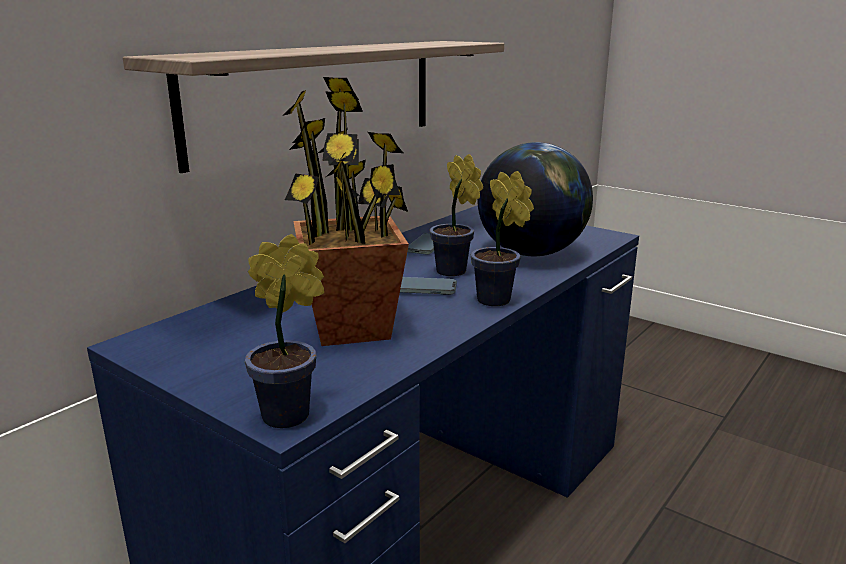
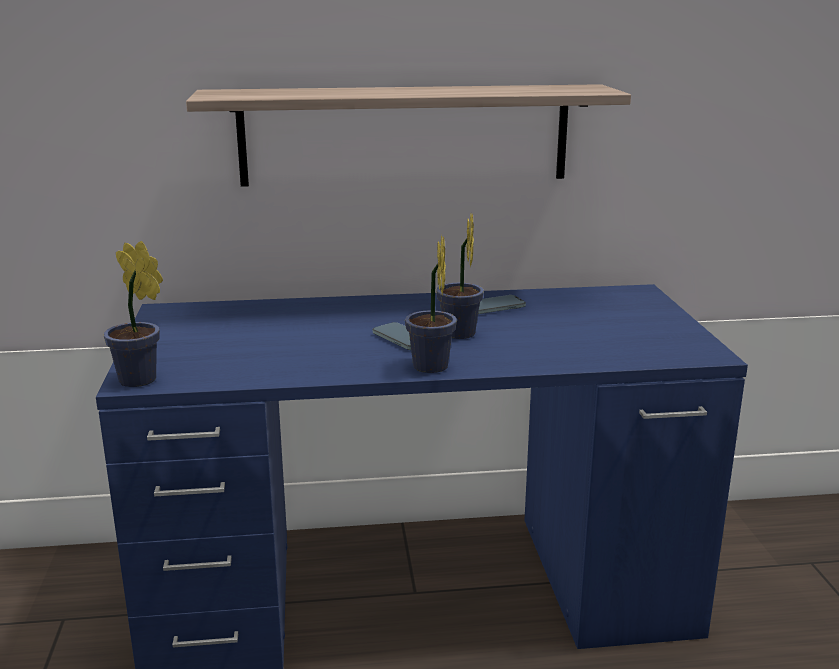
camera: 45 degrees right, 0 degrees up
potted plant [282,77,409,346] -> none
globe [477,142,593,257] -> none

